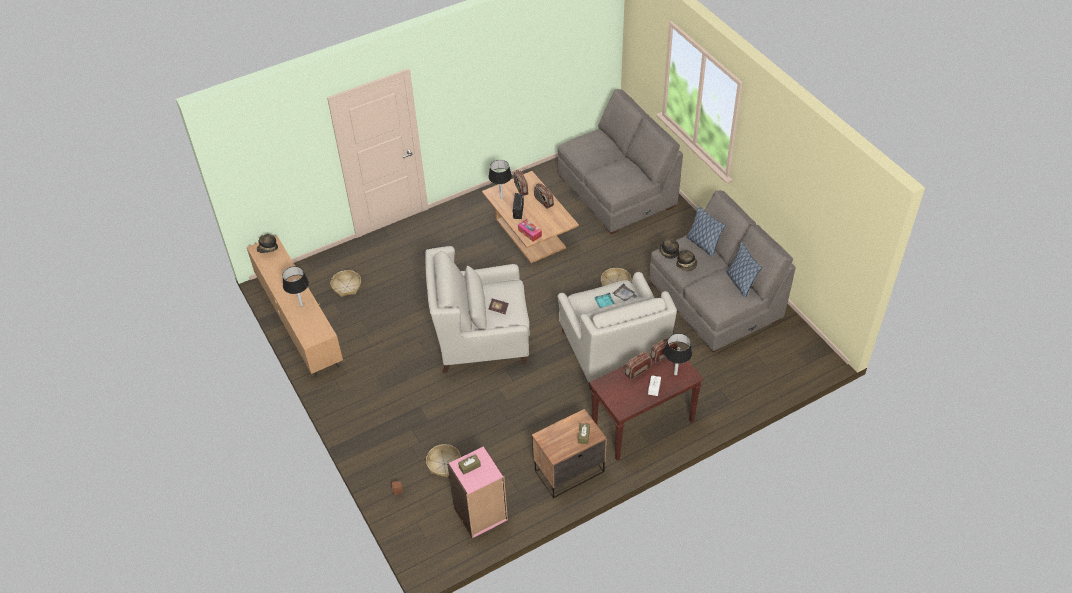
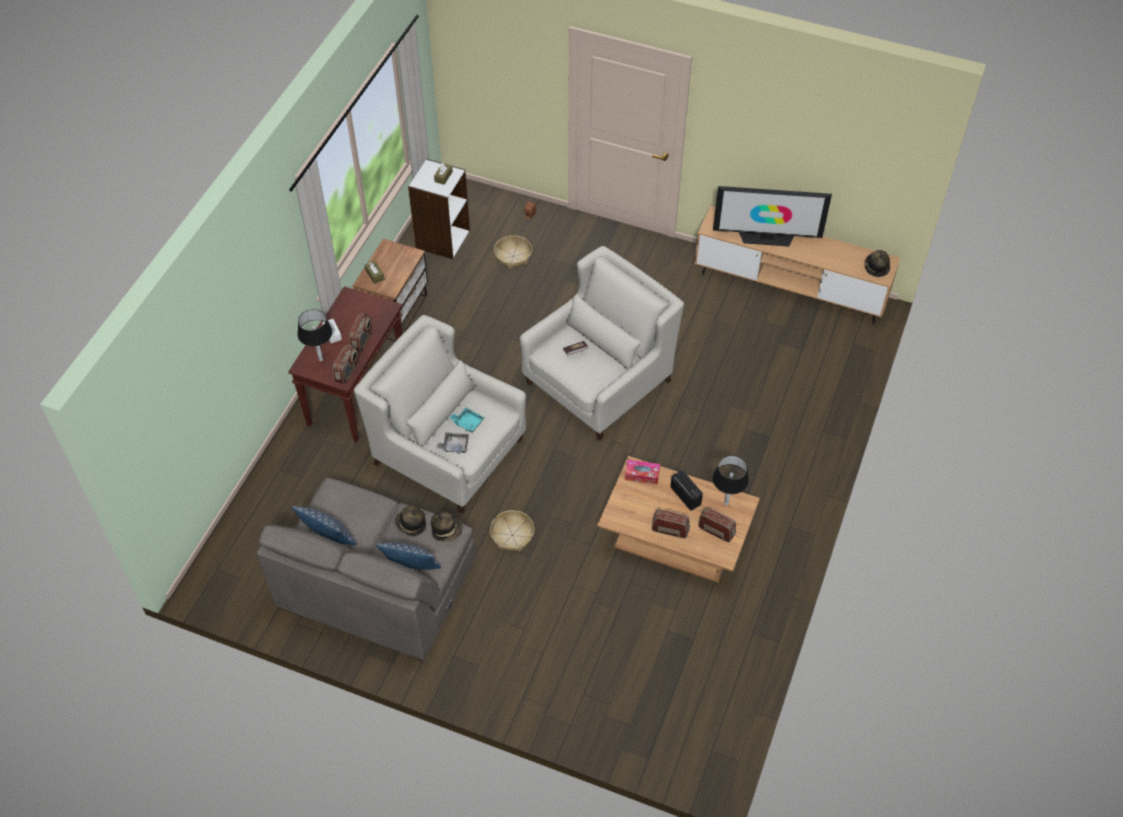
camera: 140 degrees right, 5 degrees up
black table lamp [282,266,309,307] -> television [713,186,832,247]
basket [330,270,361,297] -> none
pink bookcase [447,446,508,538] -> white bookcase [408,159,470,259]
grey sofa [557,89,683,234] -> none

